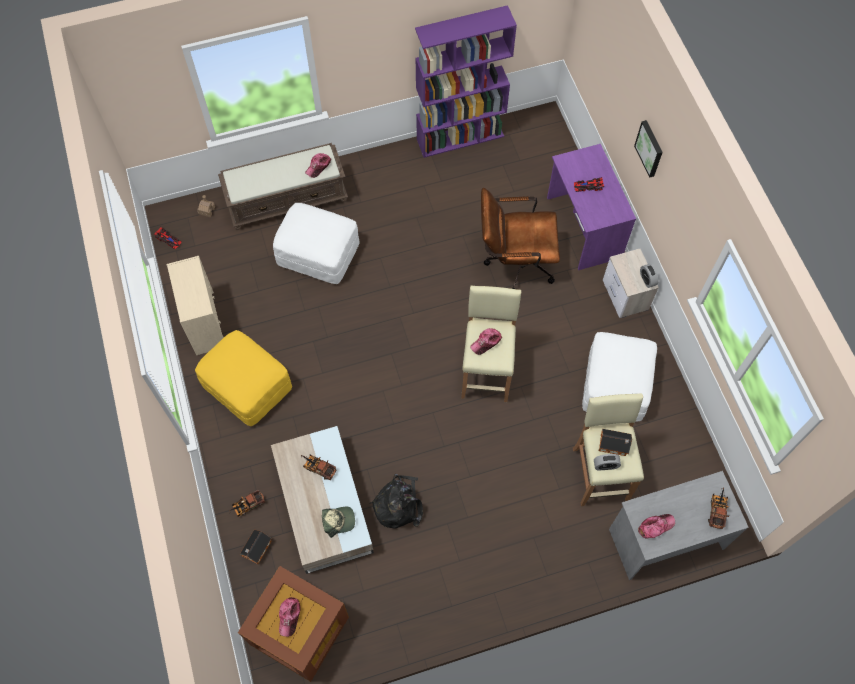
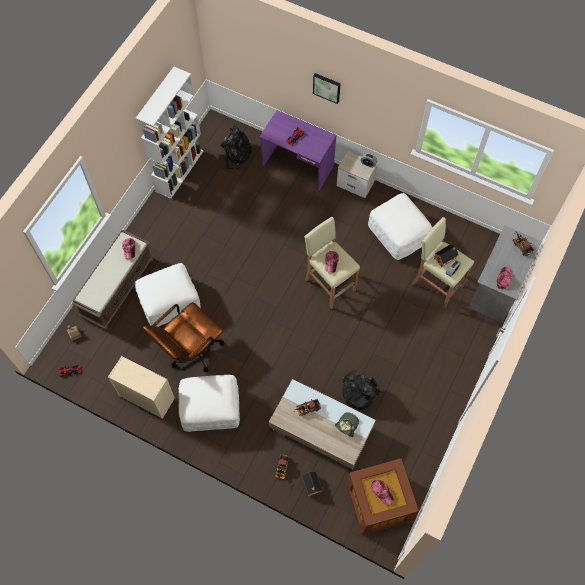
camera: 45 degrees left, 0 degrees up
yellow ottoman [195,330,292,426] -> white ottoman [179,375,240,432]
purple bookcase [415,5,517,158] -> white bookcase [136,67,203,199]
brown office chair [481,188,560,289] -> brown office chair moved to [143,302,224,372]
none -> black backpack [220,126,254,169]

